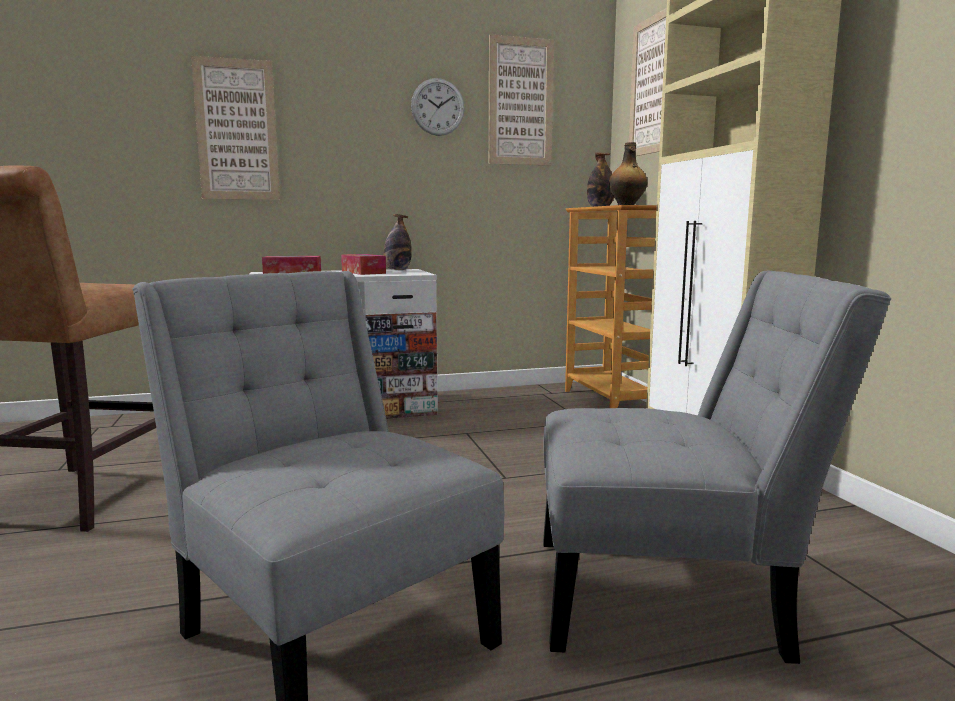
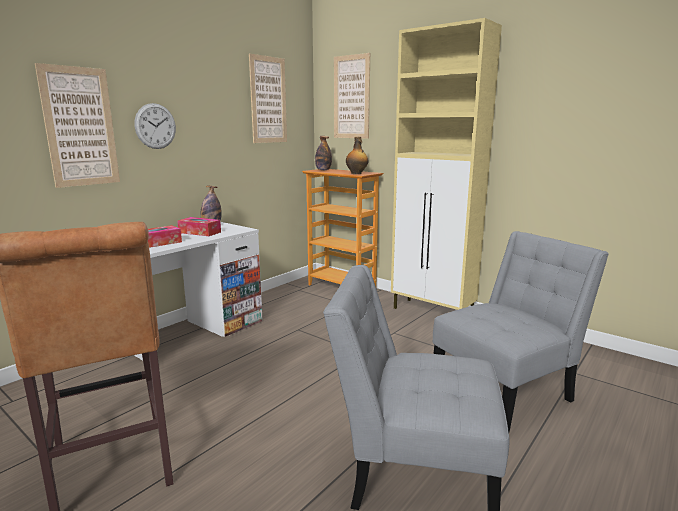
camera: 35 degrees left, 5 degrees up
wall clock [411,78,465,136] -> wall clock moved to [134,103,176,149]

